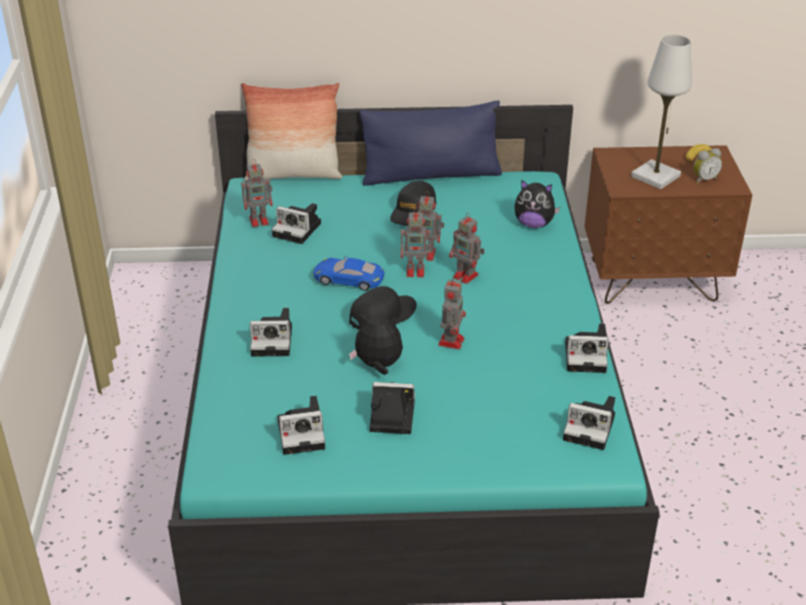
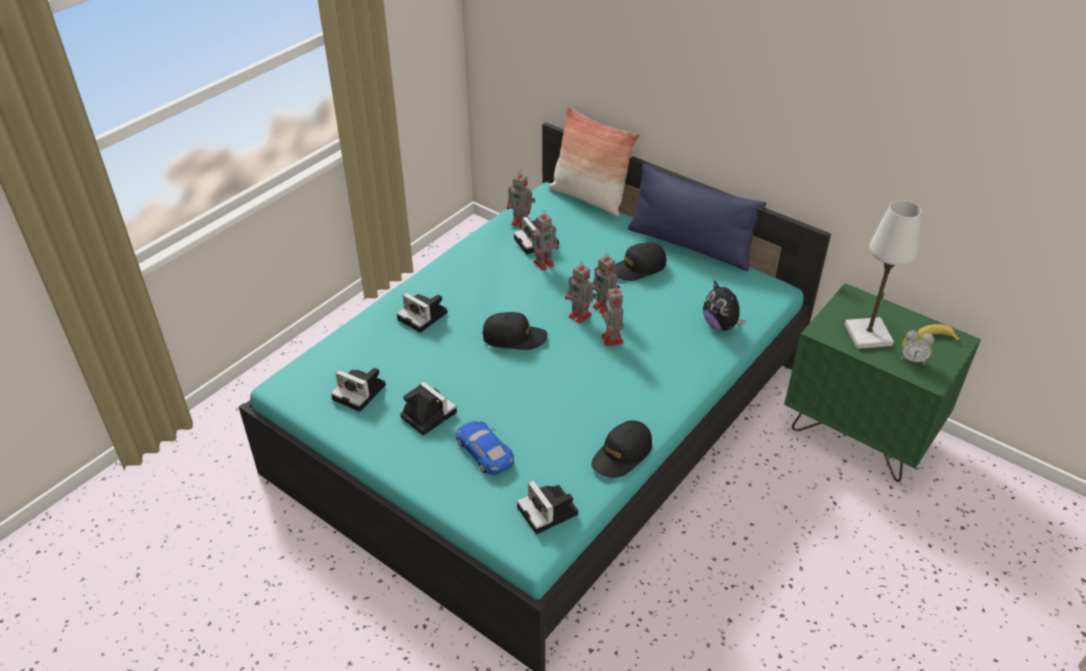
camera: 40 degrees right, 5 degrees up
blue toy car [313,256,384,291] -> blue toy car moved to [456,421,514,475]
plush toy [349,314,403,375] -> none
toy robot [438,276,466,349] -> toy robot moved to [532,212,559,271]
camera [565,323,609,373] -> black cap [591,420,652,478]
brown nightstand [585,145,752,304] -> green nightstand [784,283,981,482]

